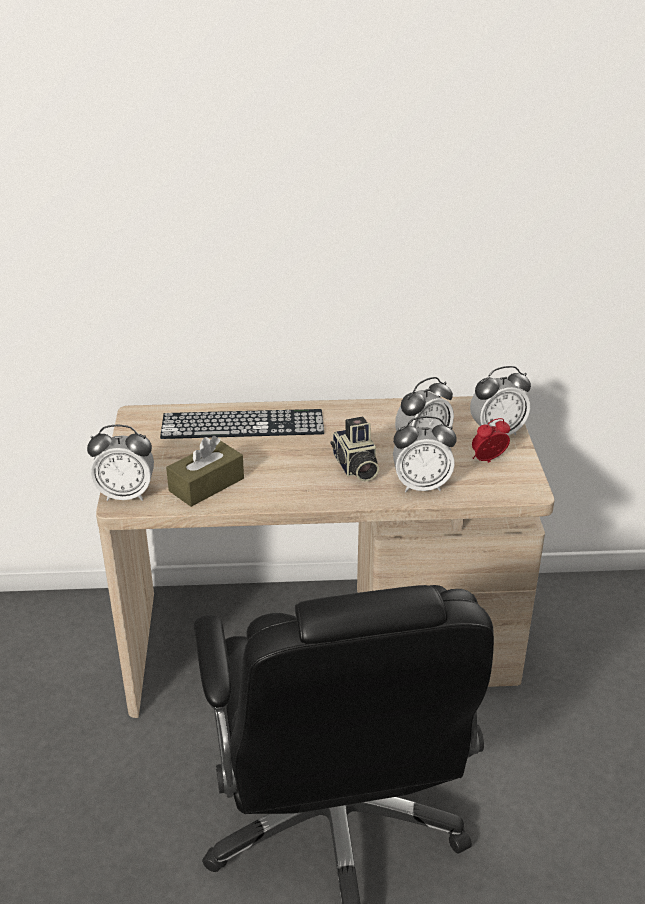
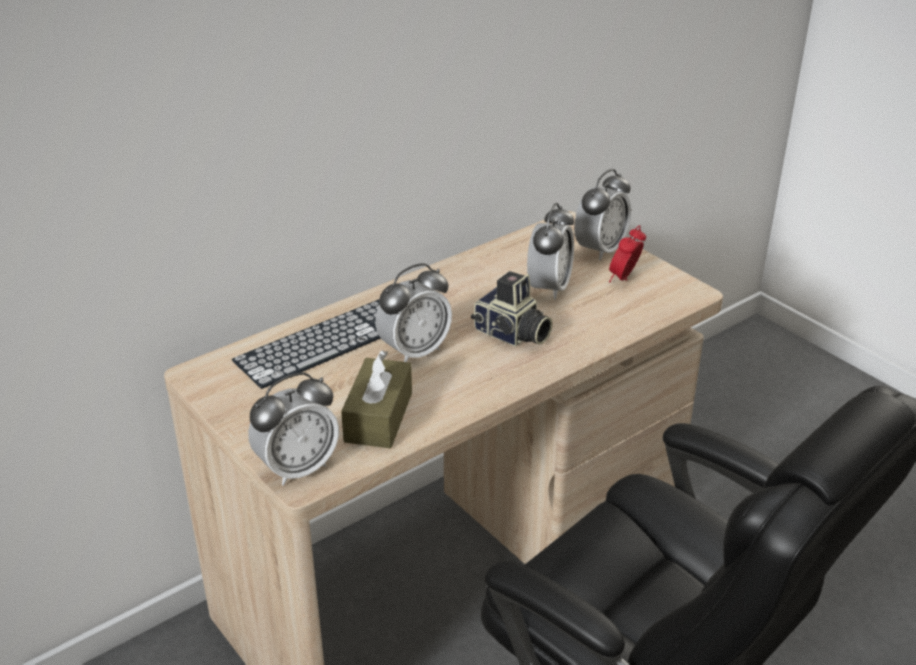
camera: 35 degrees left, 0 degrees up
alarm clock [393,416,457,492] -> alarm clock moved to [375,263,452,362]

